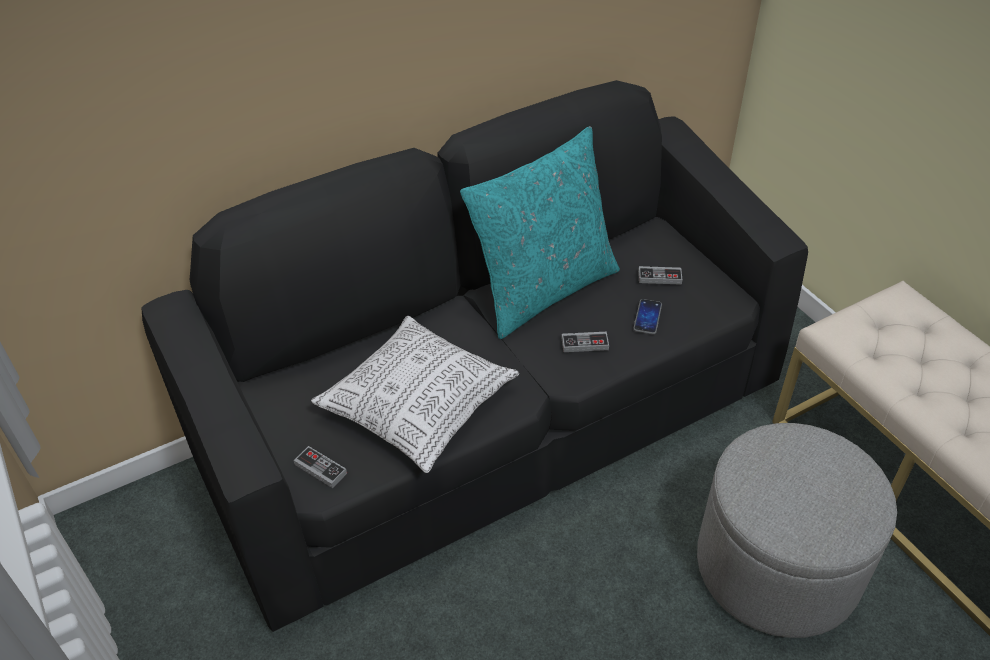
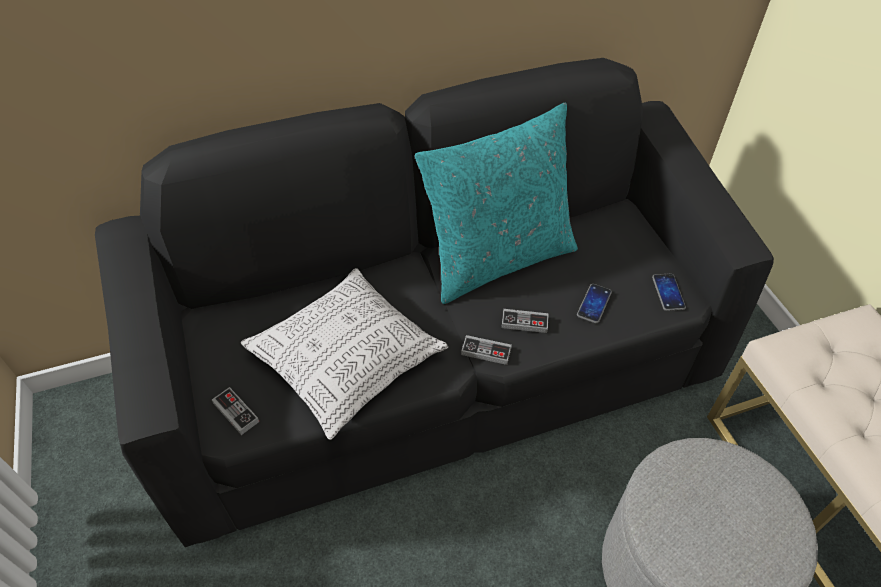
camera: 10 degrees right, 5 degrees up
game controller [638,266,682,285] -> game controller moved to [461,335,512,365]
none -> phone [652,274,686,311]

